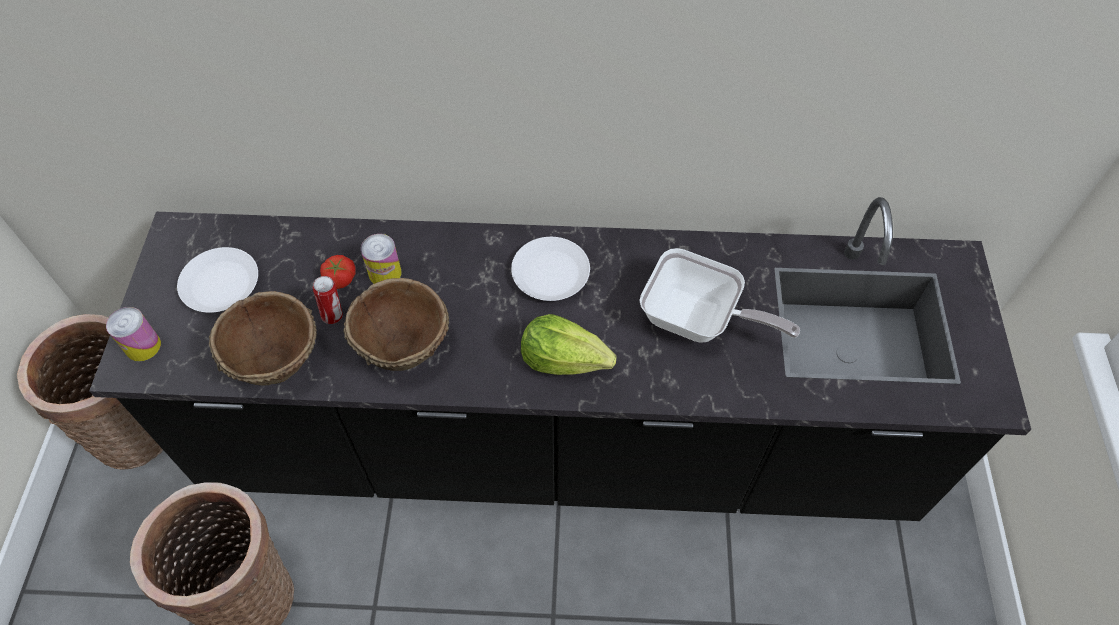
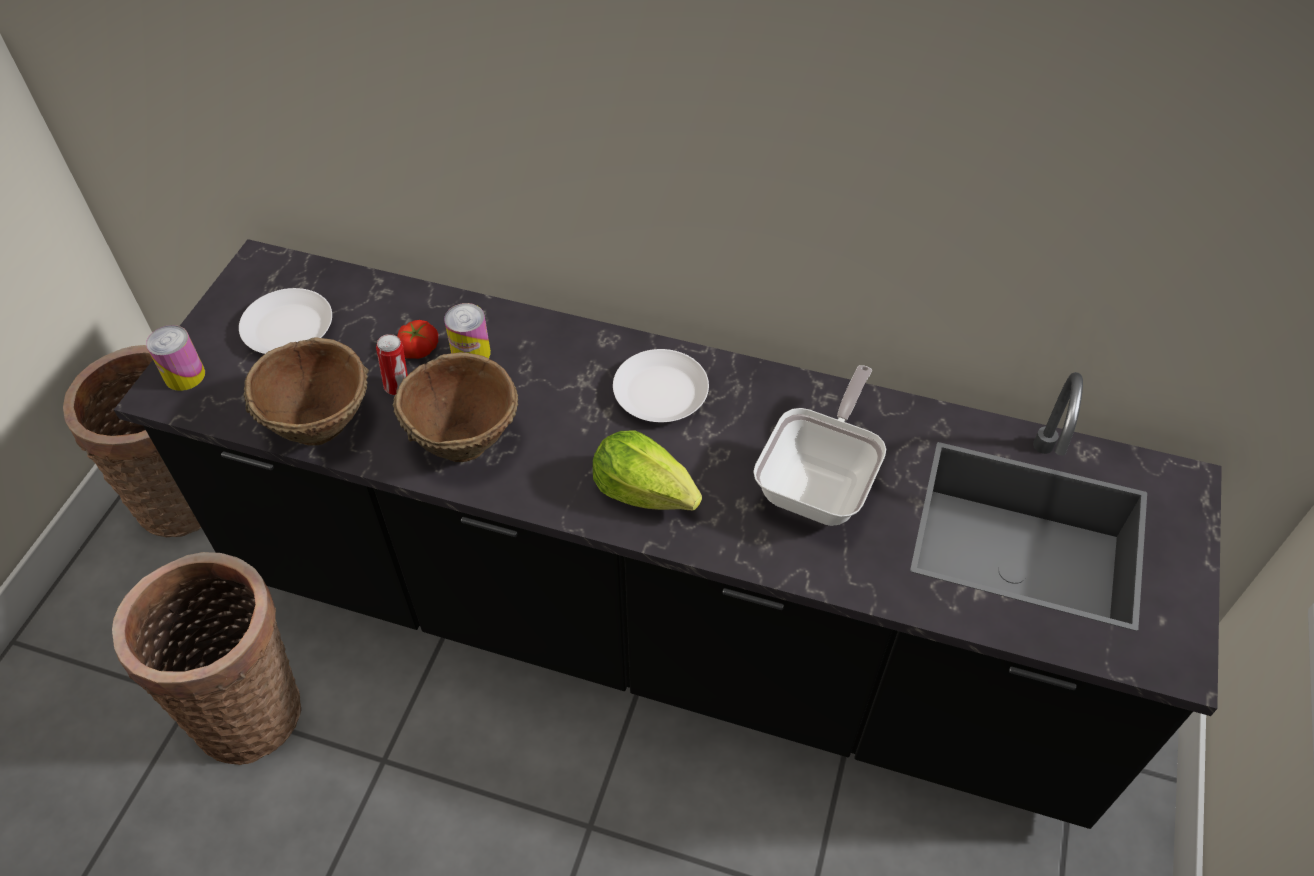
camera: 15 degrees right, 5 degrees down
frying pan [639,248,800,343] -> frying pan turned 105 degrees counterclockwise [753,365,886,526]

